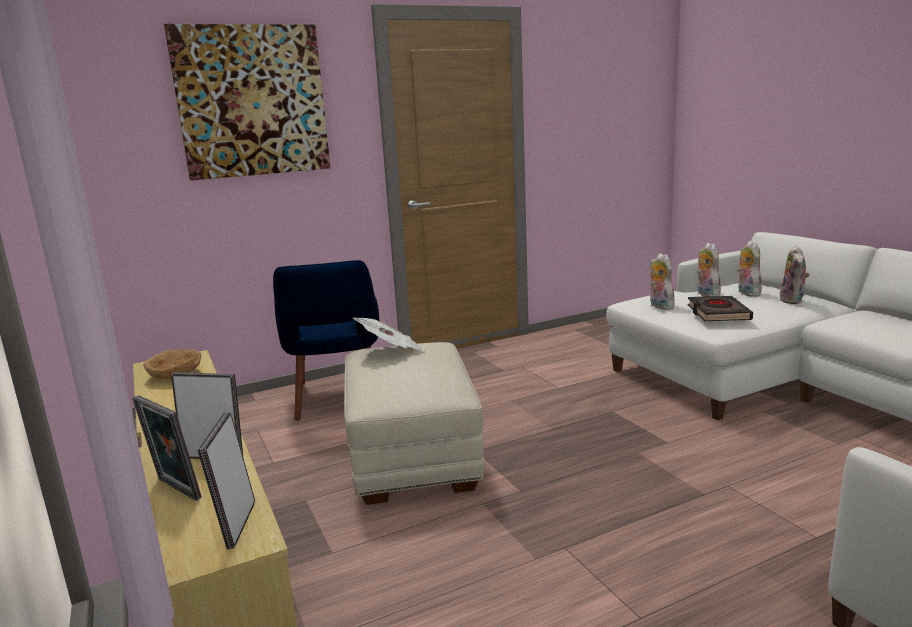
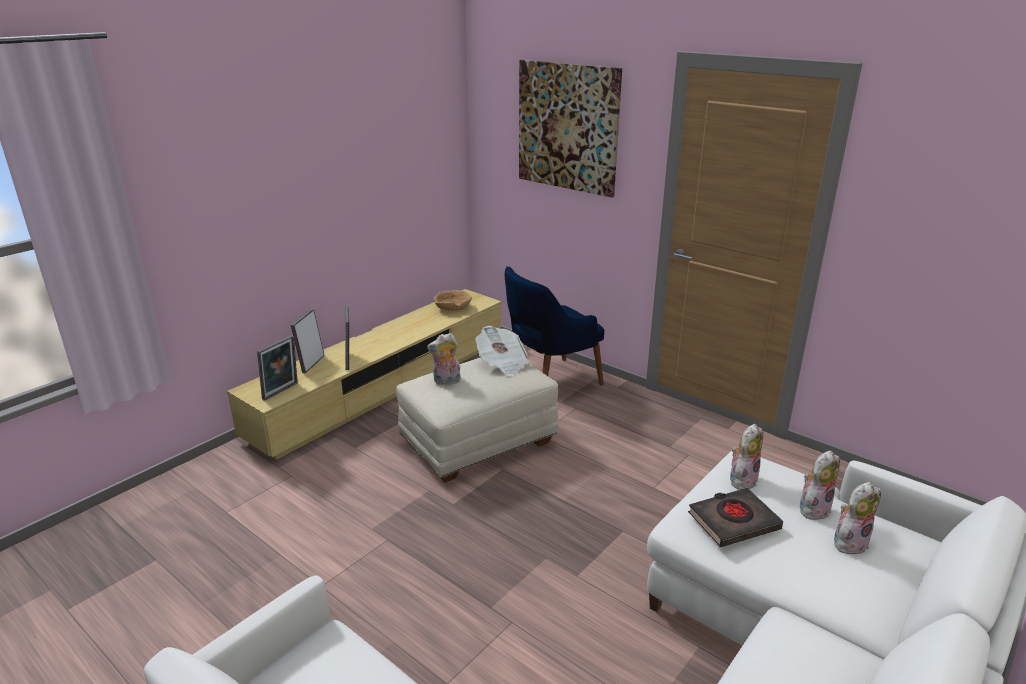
camera: 65 degrees right, 10 degrees up
picture frame [197,412,255,549] -> picture frame turned 150 degrees clockwise [257,335,298,401]
plush toy [779,245,810,304] -> plush toy moved to [427,333,461,386]

